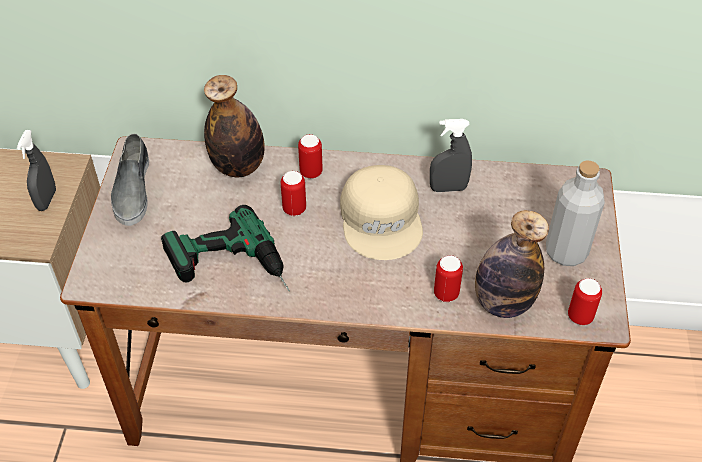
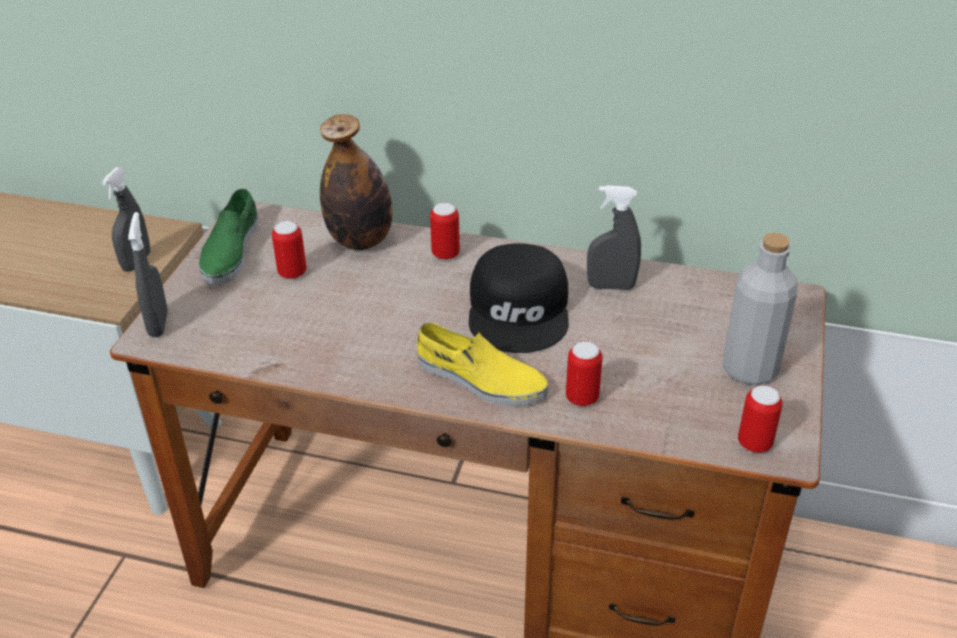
camera: 10 degrees right, 10 degrees down
grey shoe [111,134,149,226] -> green shoe [199,188,259,285]
power drill [161,205,290,291] -> none
can [281,171,306,216] -> can moved to [272,221,307,279]
beige cap [340,165,423,260] -> black cap [469,243,569,353]
bottle [475,210,549,318] -> none
none -> grey spray bottle [128,212,168,337]
none -> yellow shoe [417,322,549,406]

